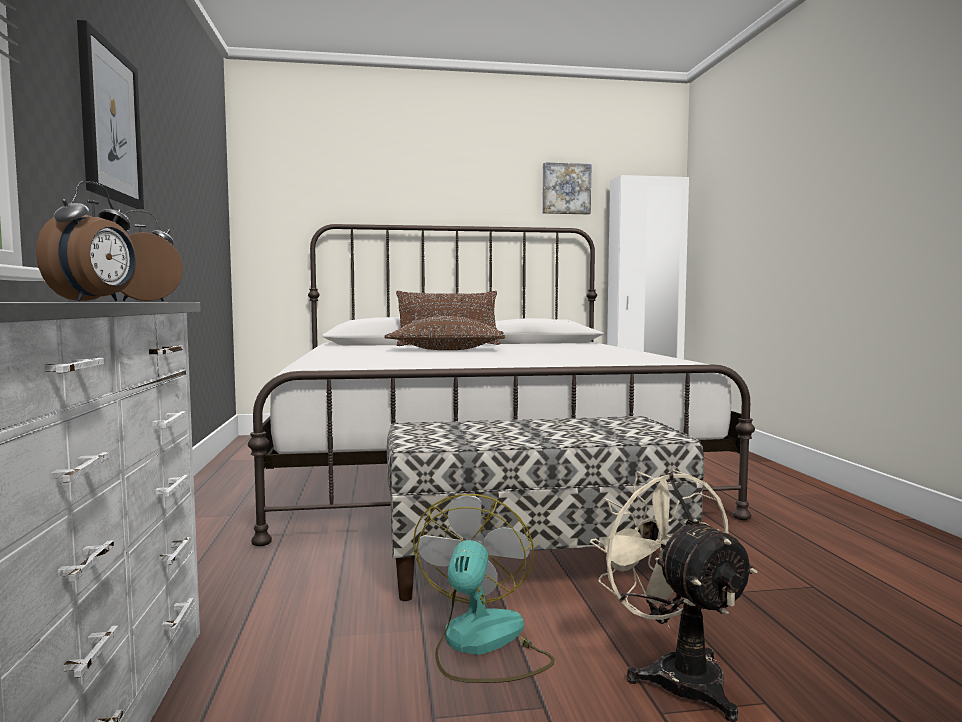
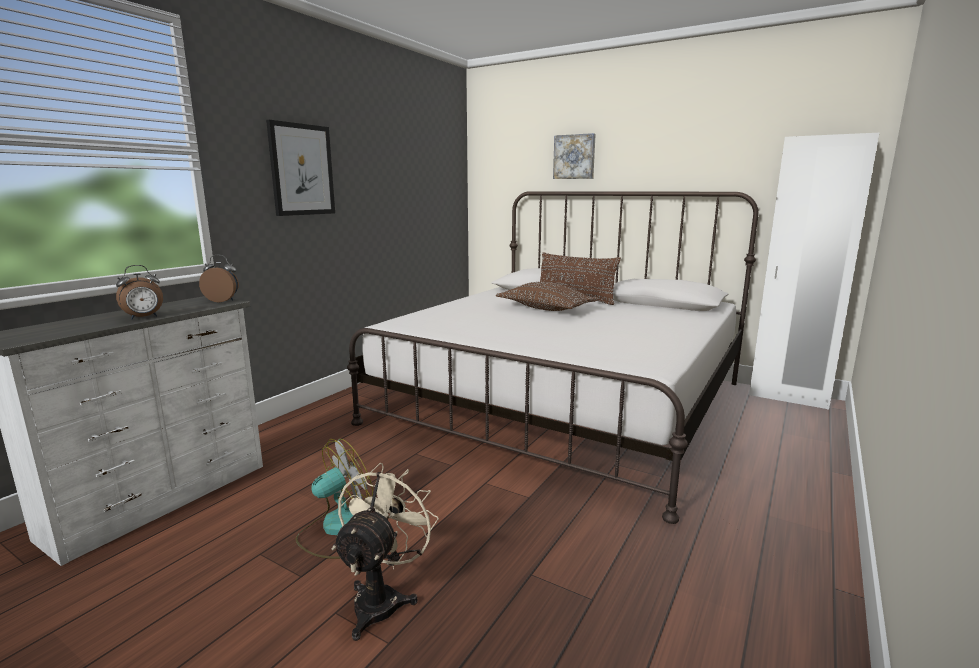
camera: 40 degrees right, 10 degrees up
bench [387,416,704,601] -> none
picture [542,162,591,214] -> picture moved to [553,133,596,179]

